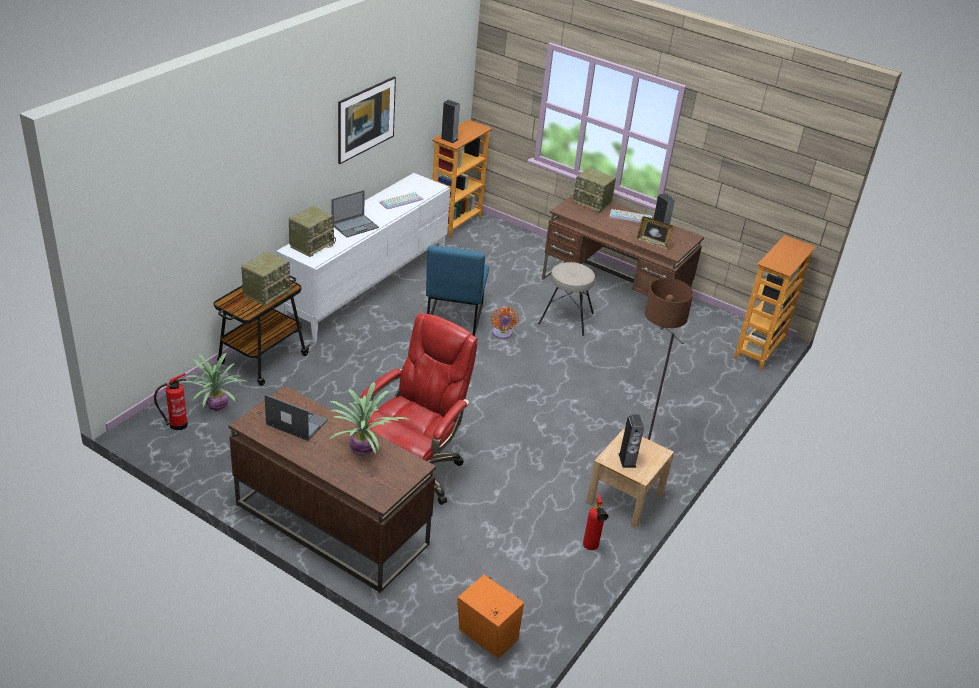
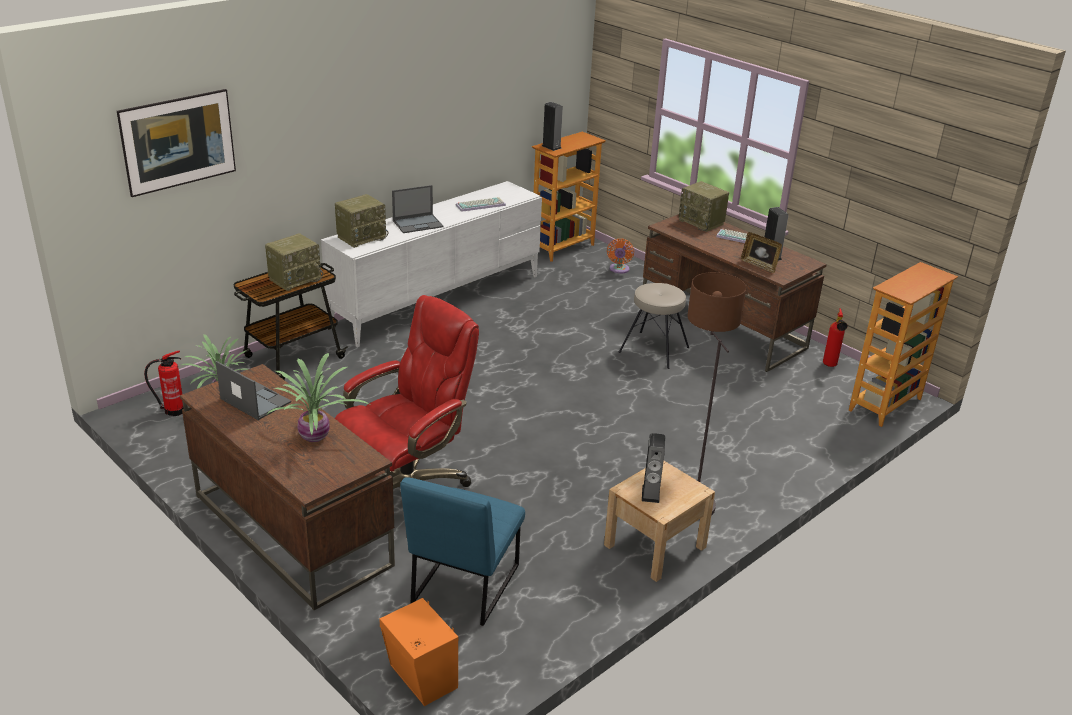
camera: 15 degrees right, 5 degrees down
picture [338,77,396,164] -> picture moved to [117,89,236,197]
blue chair [426,245,489,336] -> blue chair moved to [400,478,525,626]
orange fan [491,306,519,339] -> orange fan moved to [607,238,634,273]
fire extinguisher [583,493,608,550] -> fire extinguisher moved to [823,309,848,367]

